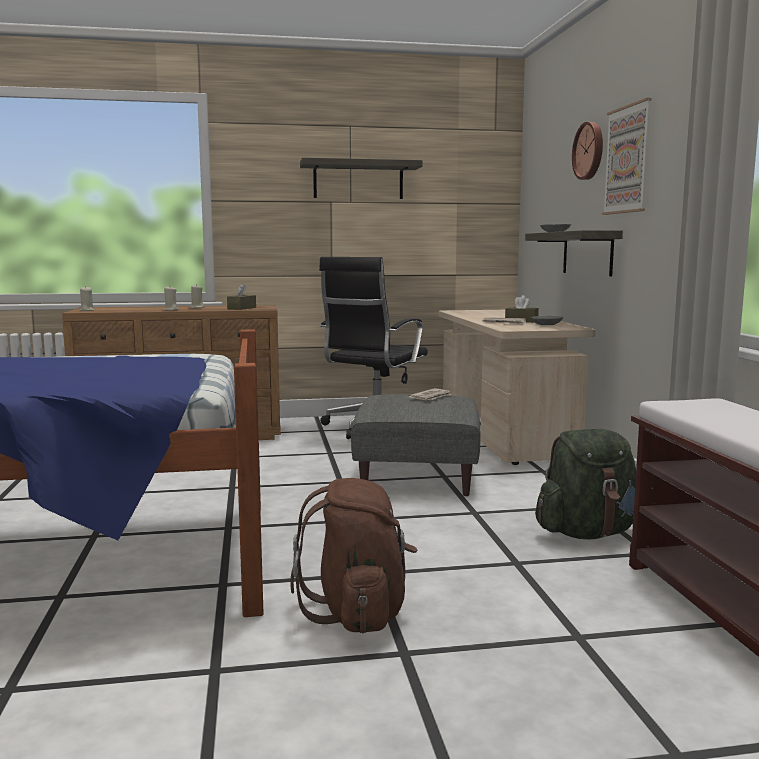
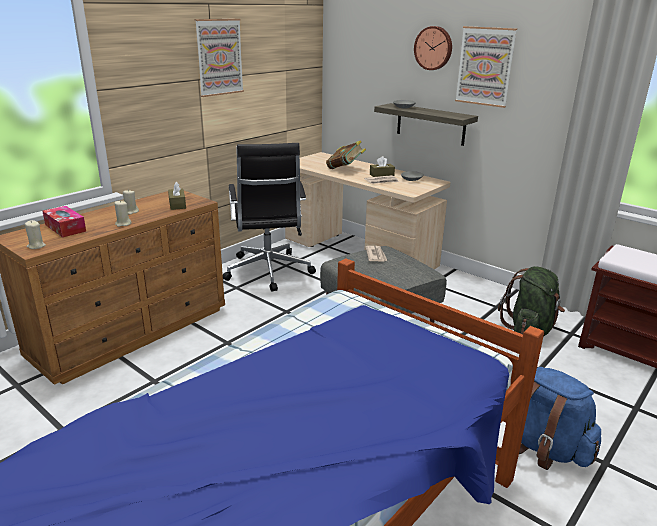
camera: 40 degrees left, 15 degrees up
brown backpack [290,478,418,634] -> blue backpack [519,367,601,470]
shelf [300,158,423,199] -> picture [195,19,244,97]
none -> tissue box [42,206,86,237]
none -> book [326,140,366,169]

